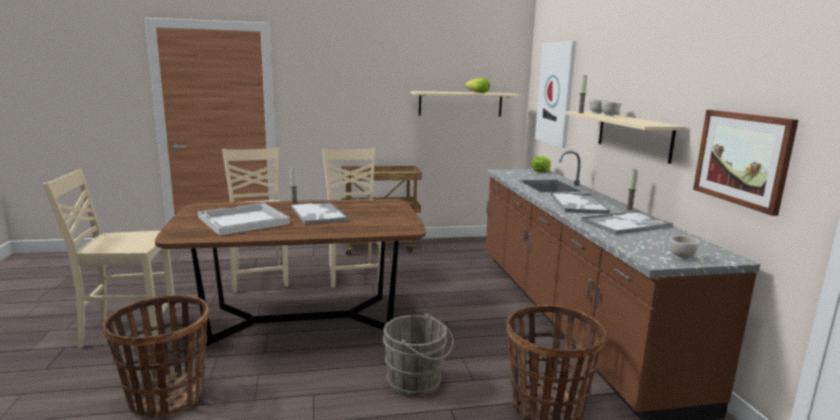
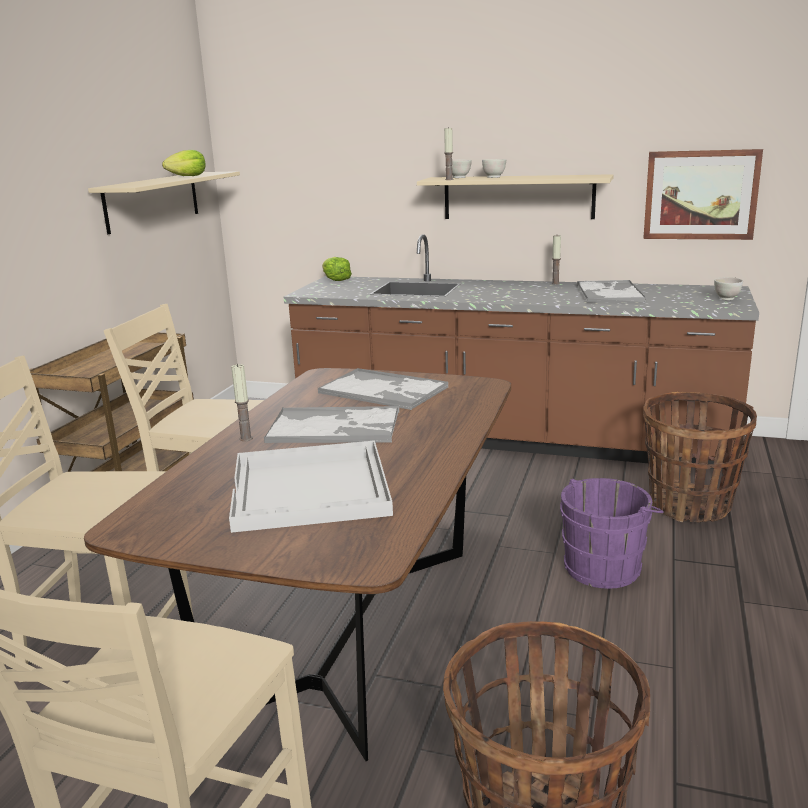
camera: 60 degrees left, 5 degrees up
grey bucket [383,313,454,397] -> purple bucket [560,478,664,589]
picture [535,41,577,148] -> none
tray [551,193,610,214] -> tray moved to [318,368,448,410]

